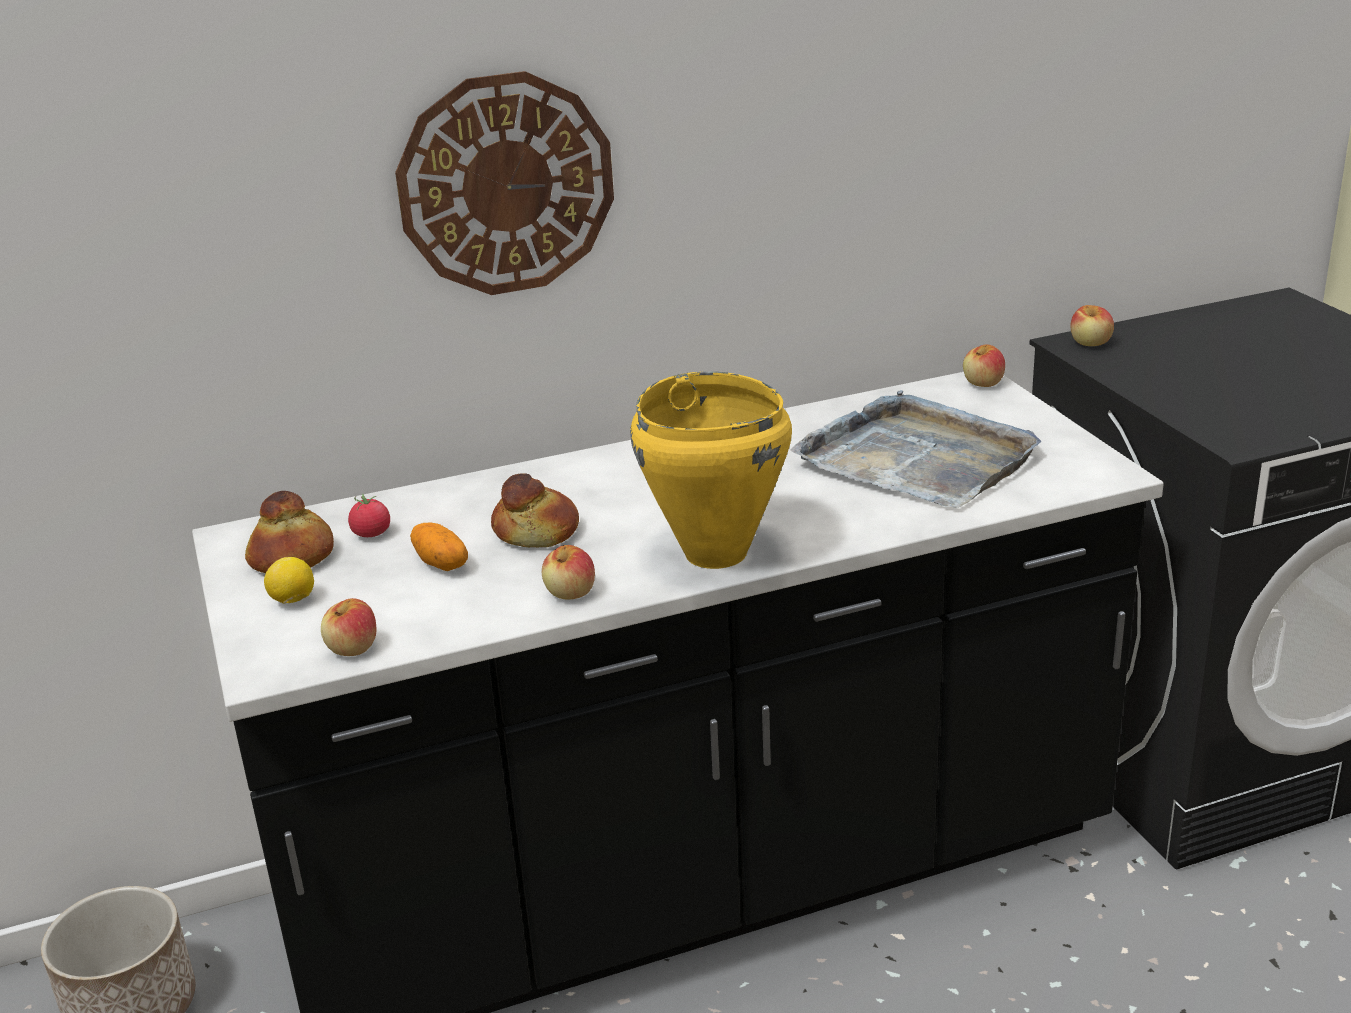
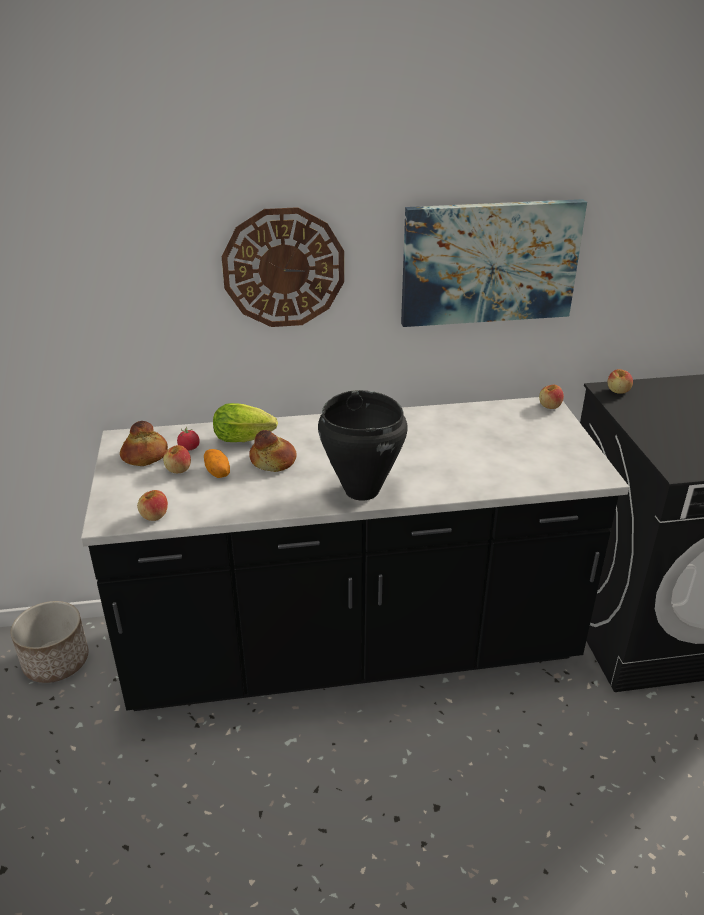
camera: 10 degrees right, 5 degrees up
lemon [264,557,314,604] -> none
apple [542,545,595,600] -> apple moved to [163,445,191,473]
yellow cooking pot [630,372,792,569] -> black cooking pot [318,390,408,501]
grey tray [791,390,1041,508] -> none
none -> lettuce [213,403,278,442]
none -> picture [401,199,587,327]

